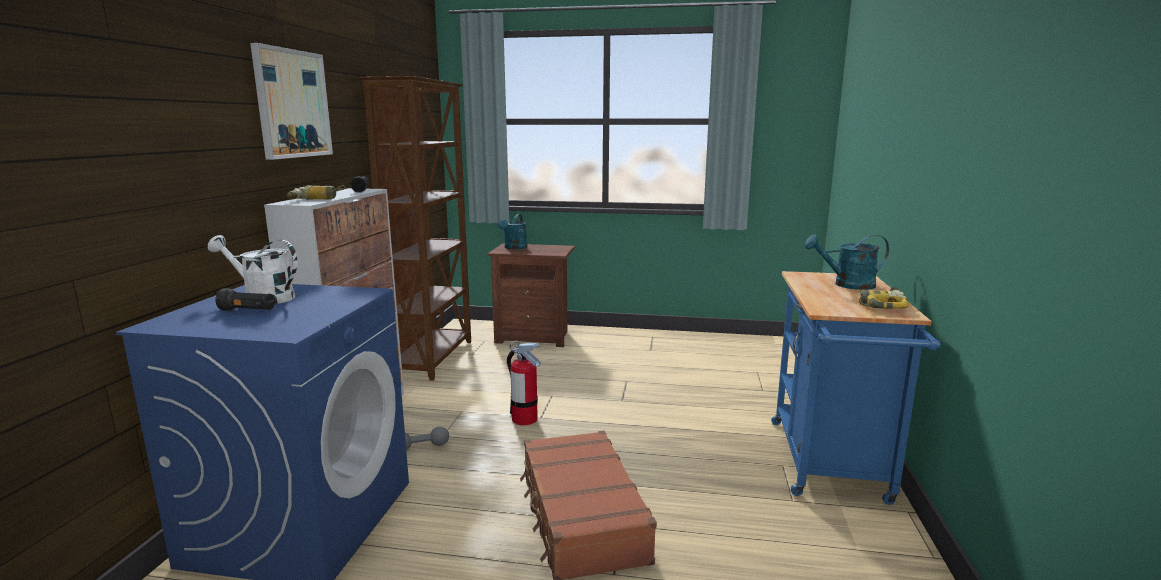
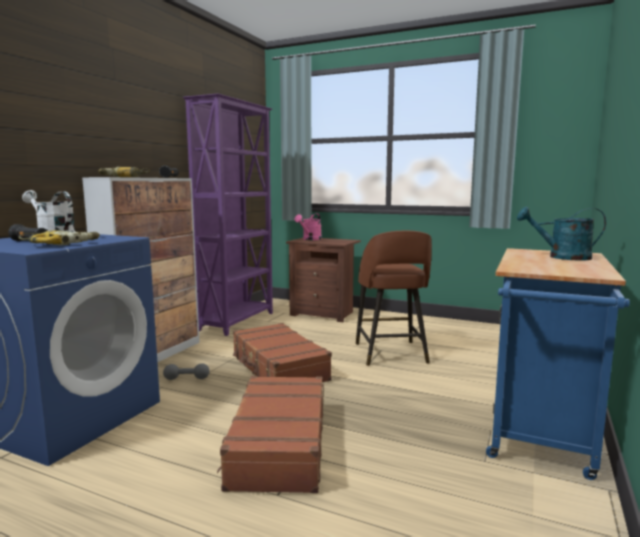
camera: 15 degrees right, 5 degrees down
picture [250,43,333,160] -> none
brown bookcase [360,76,471,381] -> purple bookcase [183,94,273,336]
turquoise watering can [498,214,527,249] -> pink watering can [294,213,322,240]
fire extinguisher [507,340,541,425] -> brown suitcase [233,323,332,382]
power drill [859,287,909,309] -> power drill moved to [18,230,100,245]
none -> brown stool [356,231,432,366]

